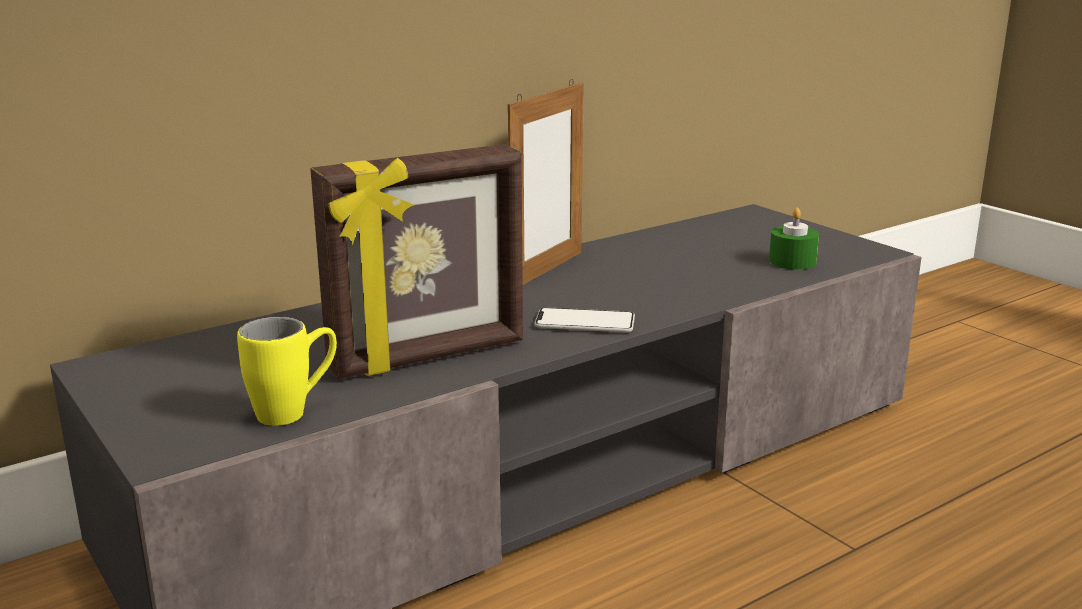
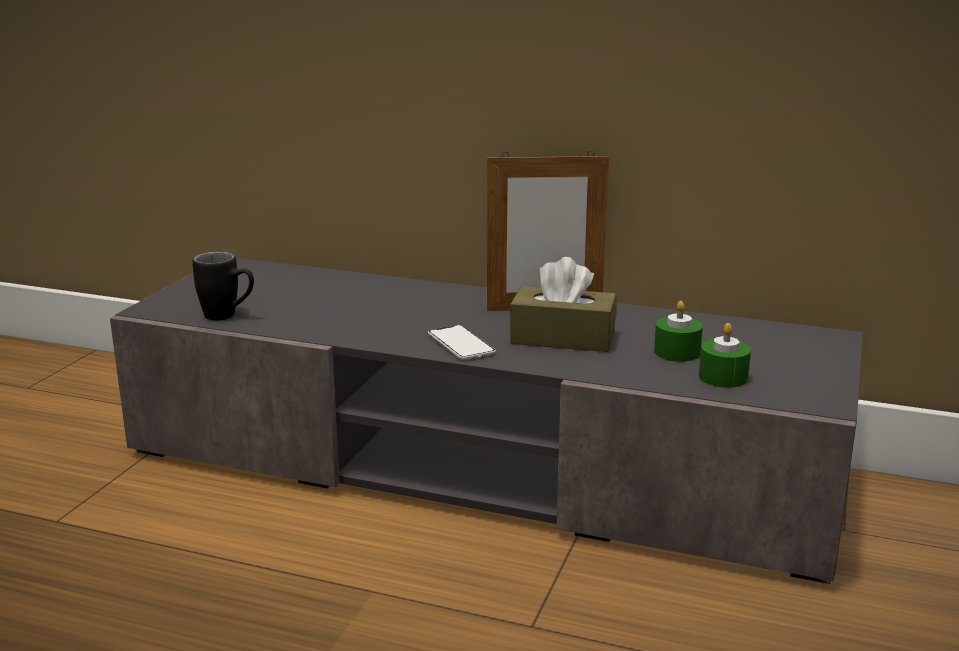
camera: 55 degrees right, 0 degrees up
yellow mug [237,317,337,426] -> black mug [192,252,254,320]
picture frame [310,144,523,379] -> none
none -> brown tissue box [510,257,616,352]
none -> green candle [654,301,703,362]

